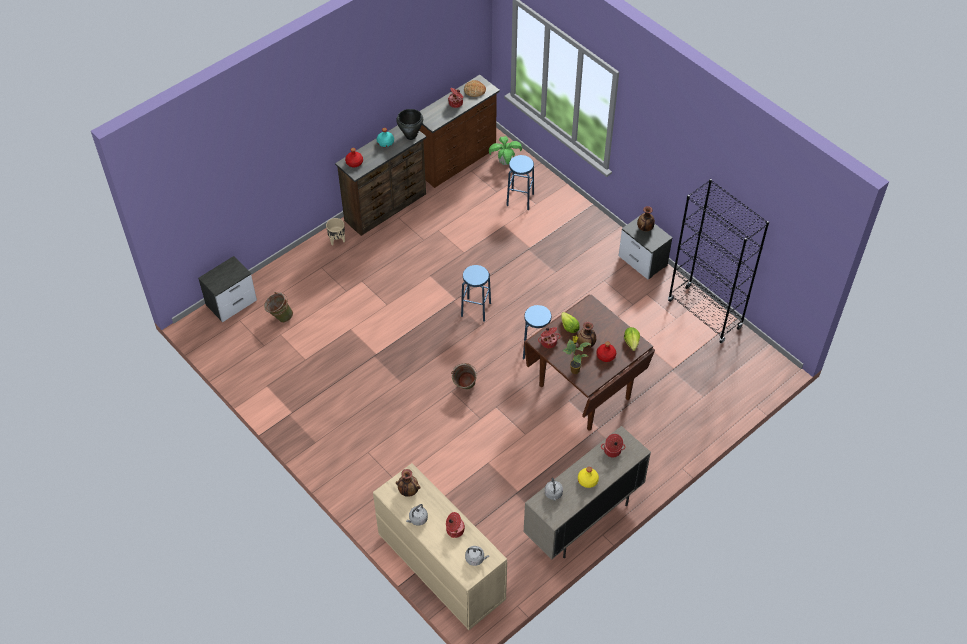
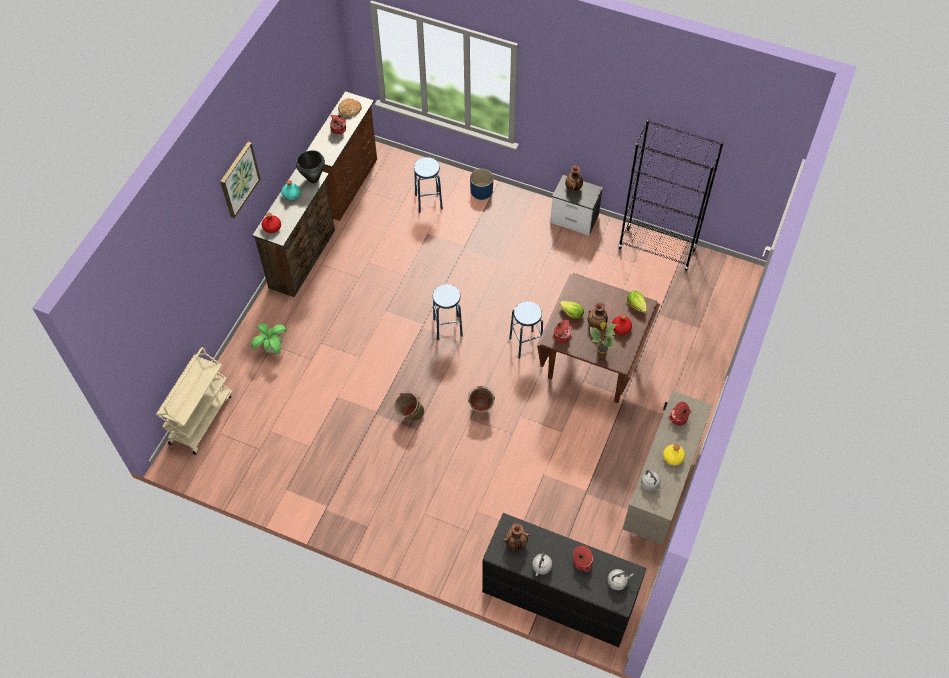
camera: 25 degrees left, 5 degrees up
nightstand [198,256,257,322] -> beige cart [156,347,233,455]
green bucket [264,292,293,323] -> green bucket moved to [394,392,424,421]
beige planter [326,218,345,246] -> none
beige dresser [373,463,507,630] -> black dresser [482,513,646,647]
potted plant [489,136,522,165] -> potted plant moved to [251,322,287,354]
none -> picture [220,142,261,218]
none -> blue planter [470,169,493,200]

